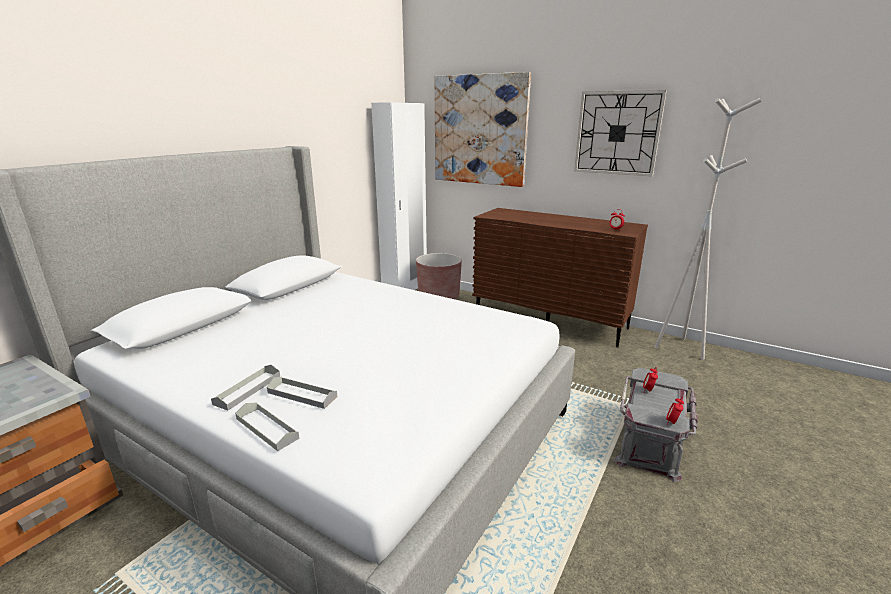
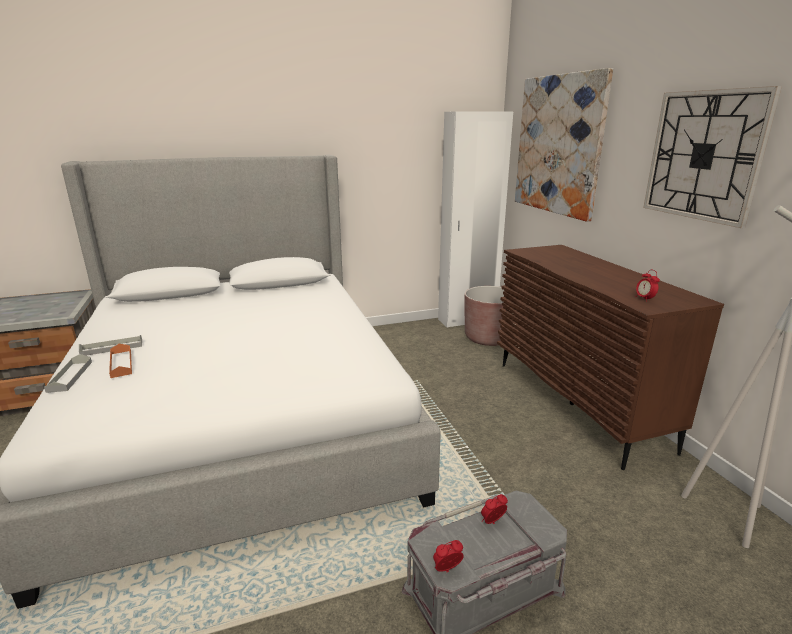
camera: 40 degrees right, 0 degrees up
grey tray [267,377,337,409] -> orange tray [109,344,132,378]

